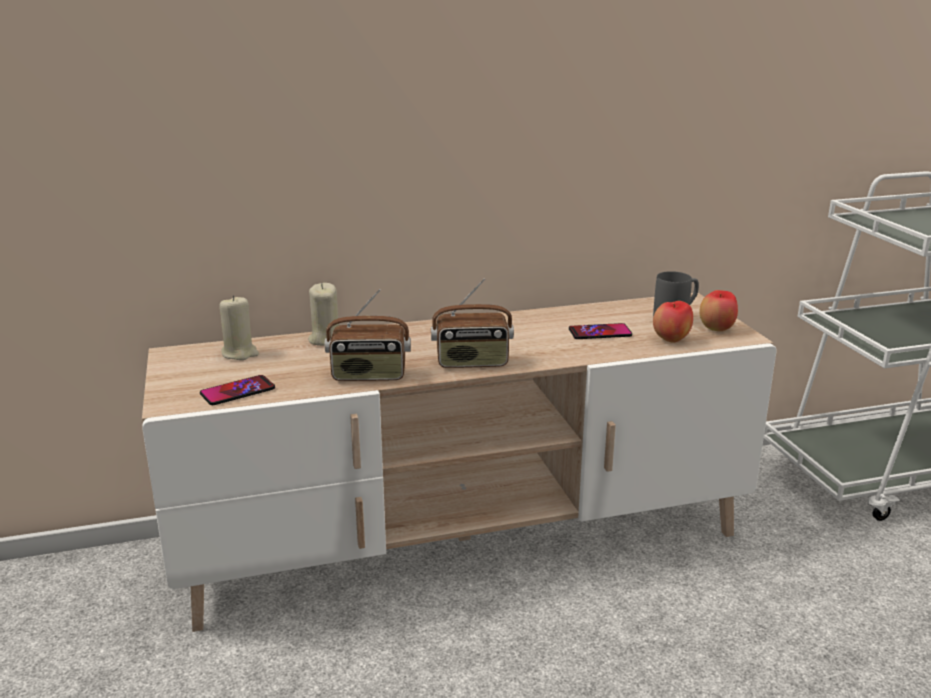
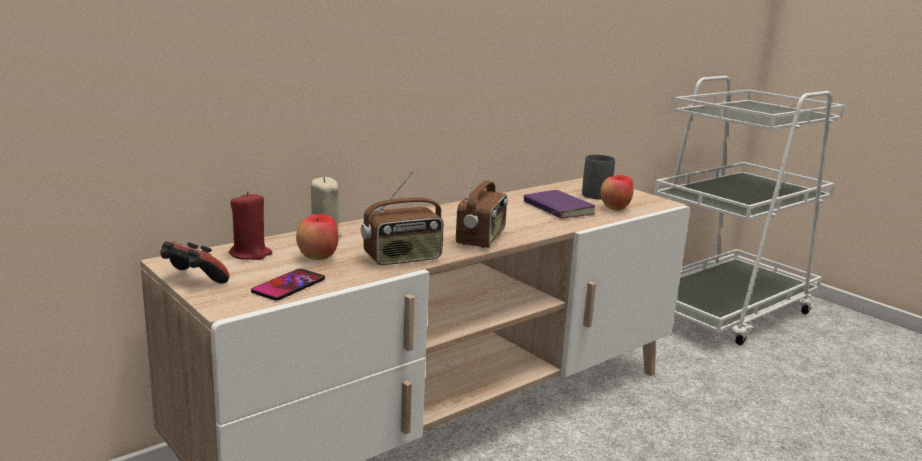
camera: 25 degrees left, 5 degrees down
beige candle [219,295,259,360] -> red candle [229,191,272,260]
radio [431,278,514,368] -> radio turned 45 degrees counterclockwise [456,159,508,248]
phone [569,323,632,339] -> purple book [524,190,595,219]
apple [699,290,738,331] -> apple moved to [296,214,339,260]
none -> game controller [160,241,229,283]

